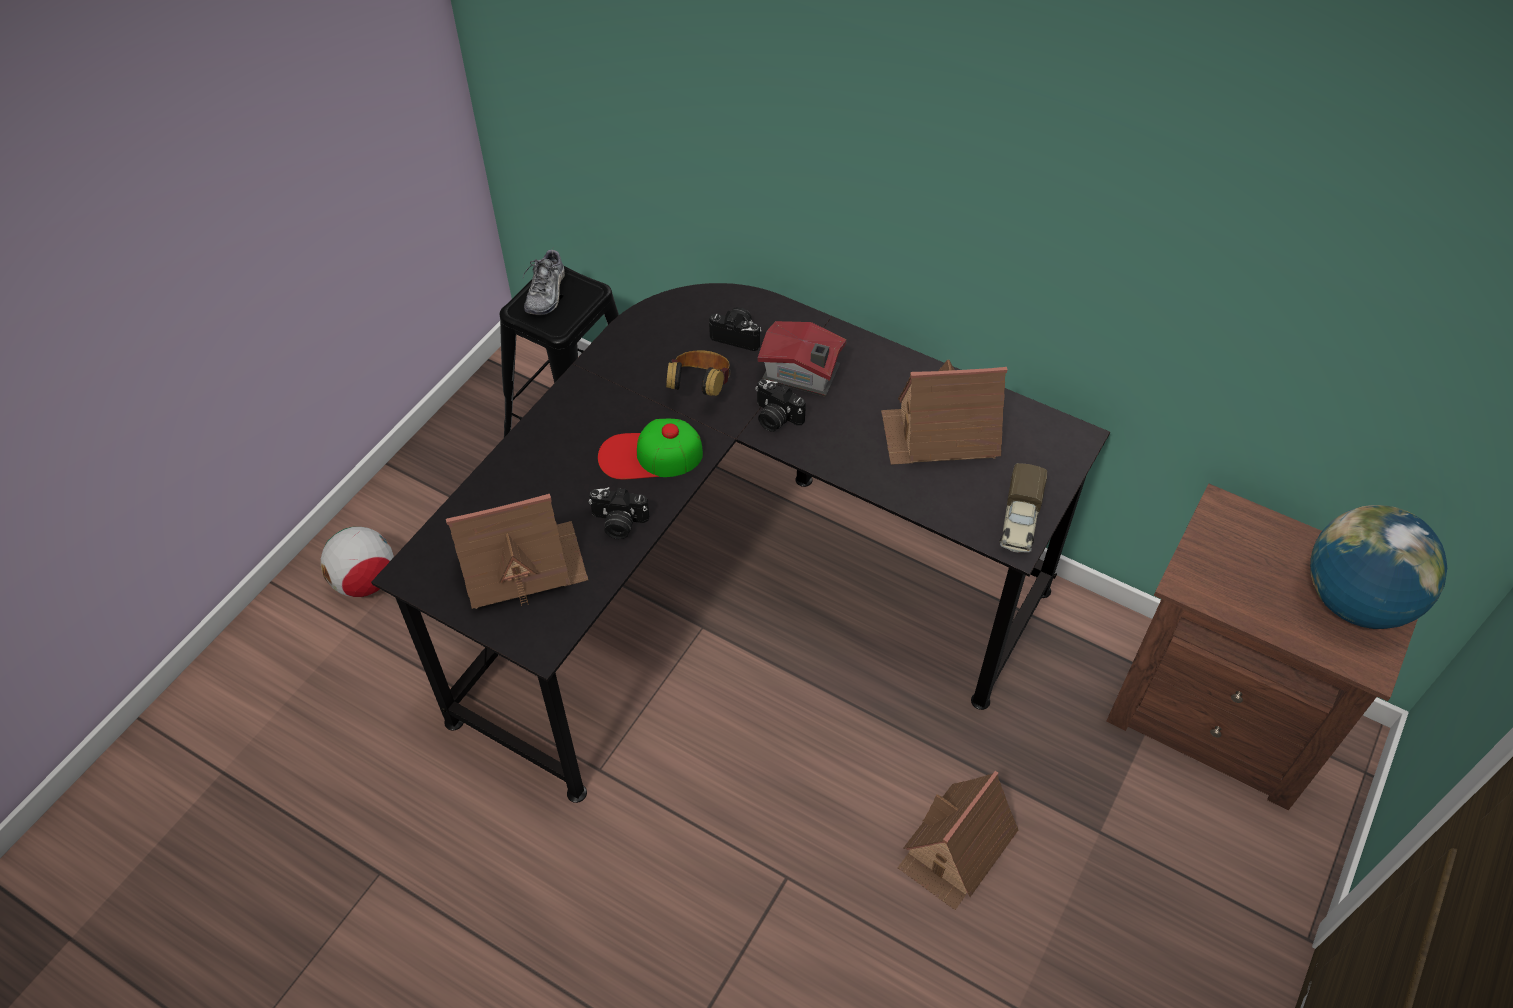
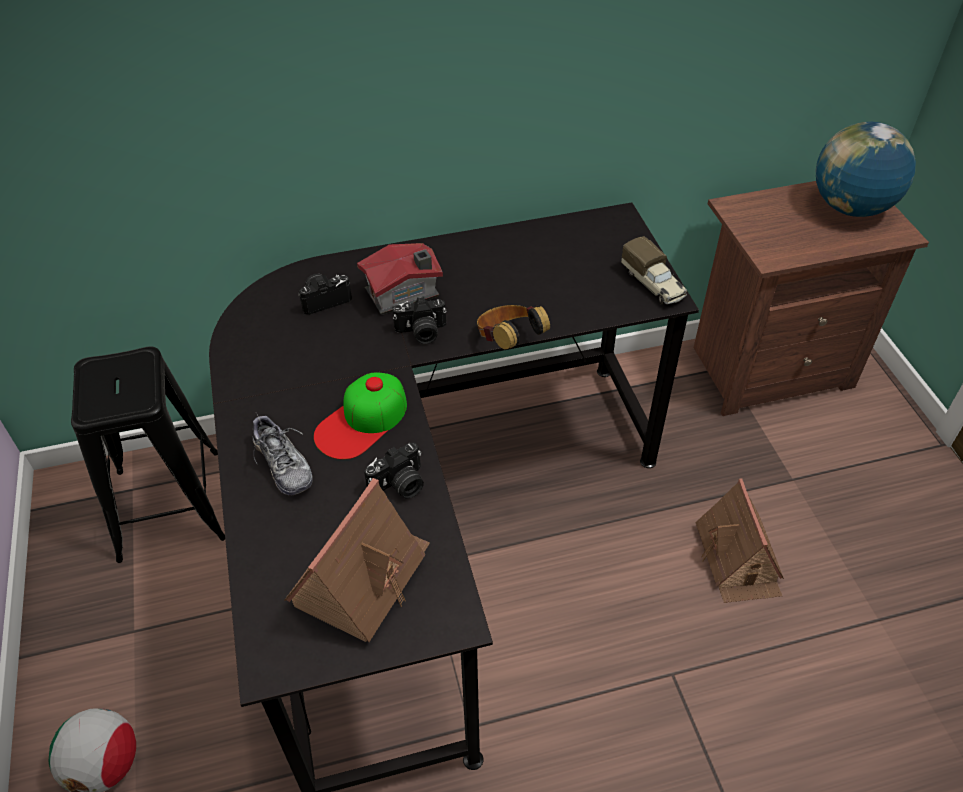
camera: 45 degrees left, 5 degrees down
shoe [523,246,565,315] -> shoe moved to [253,413,313,495]
headphones [666,350,731,396] -> headphones moved to [477,305,550,350]
toy house [881,360,1007,465] -> none

